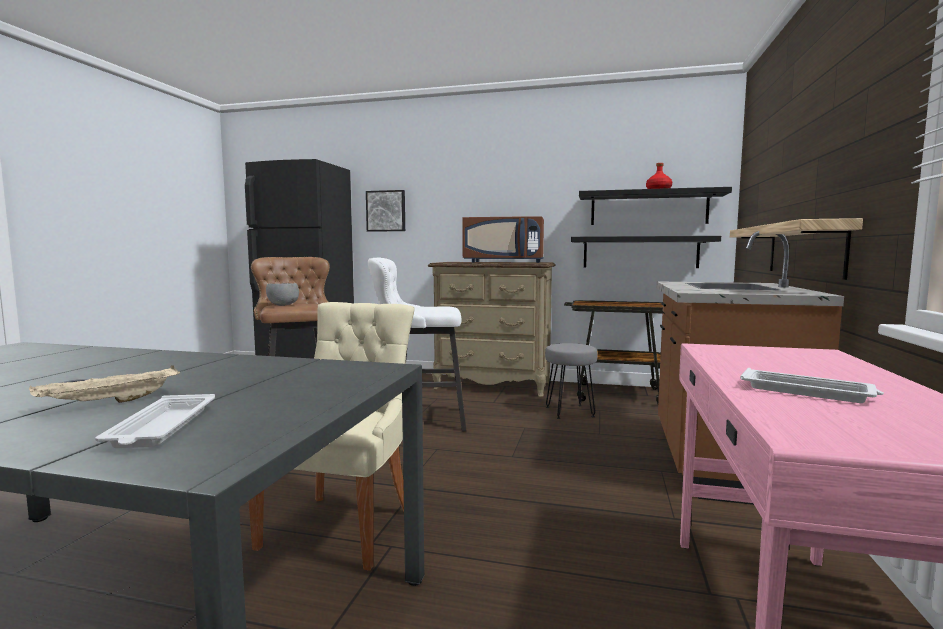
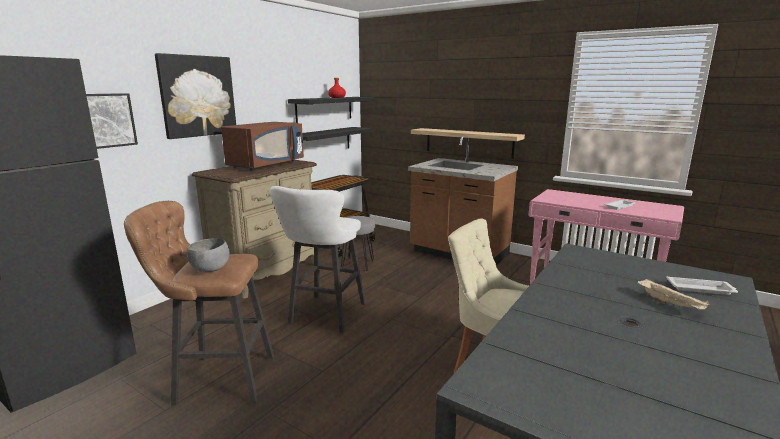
camera: 70 degrees left, 10 degrees up
none -> picture [155,53,236,139]

